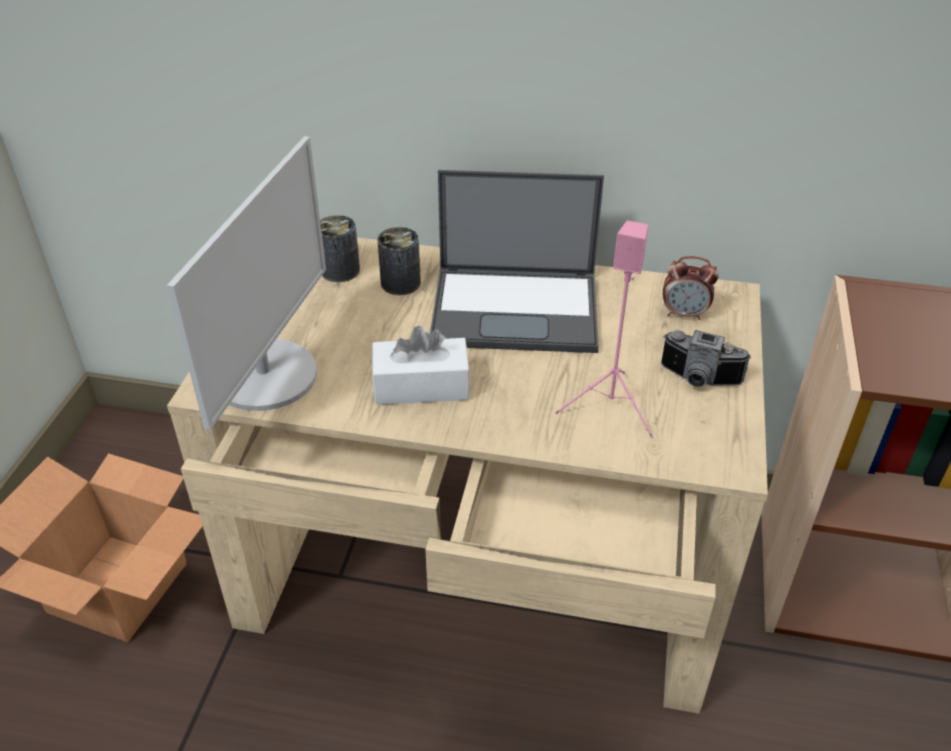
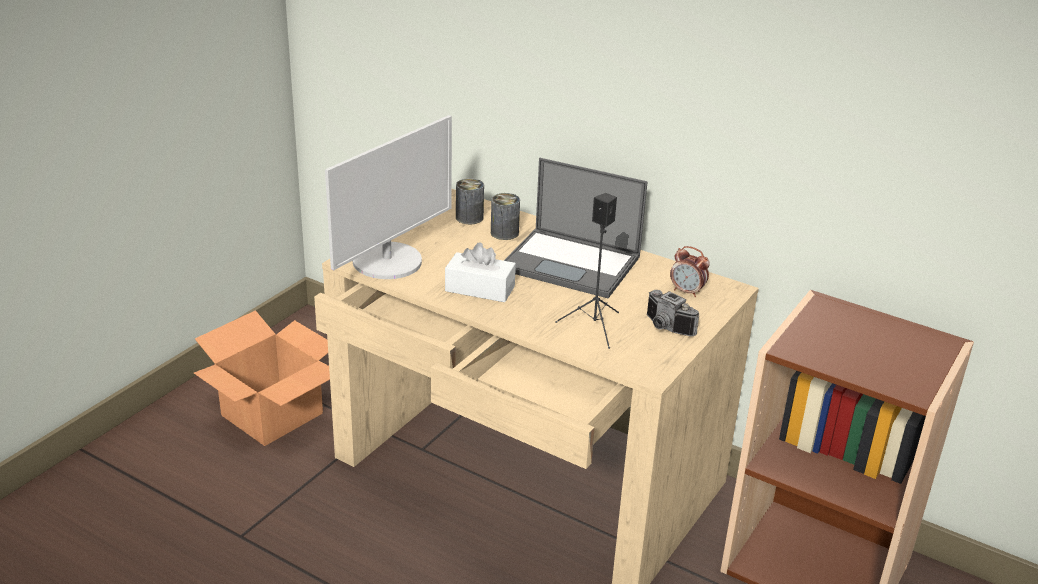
camera: 20 degrees right, 10 degrees down
pink speaker [555,221,653,438] -> black speaker [555,193,619,349]

